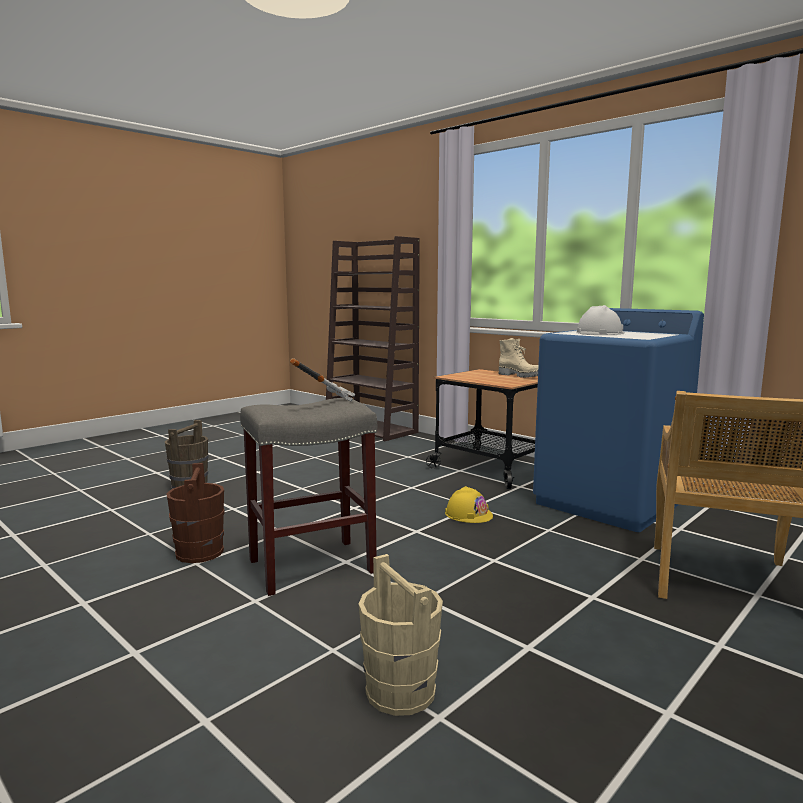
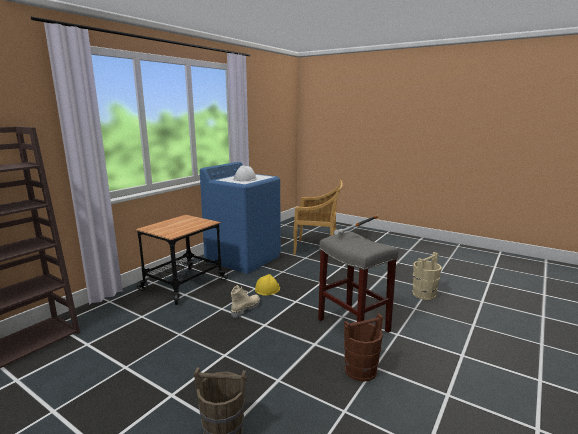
camera: 100 degrees left, 5 degrees up
beige boot [499,338,539,378] -> beige boot moved to [231,285,260,318]

